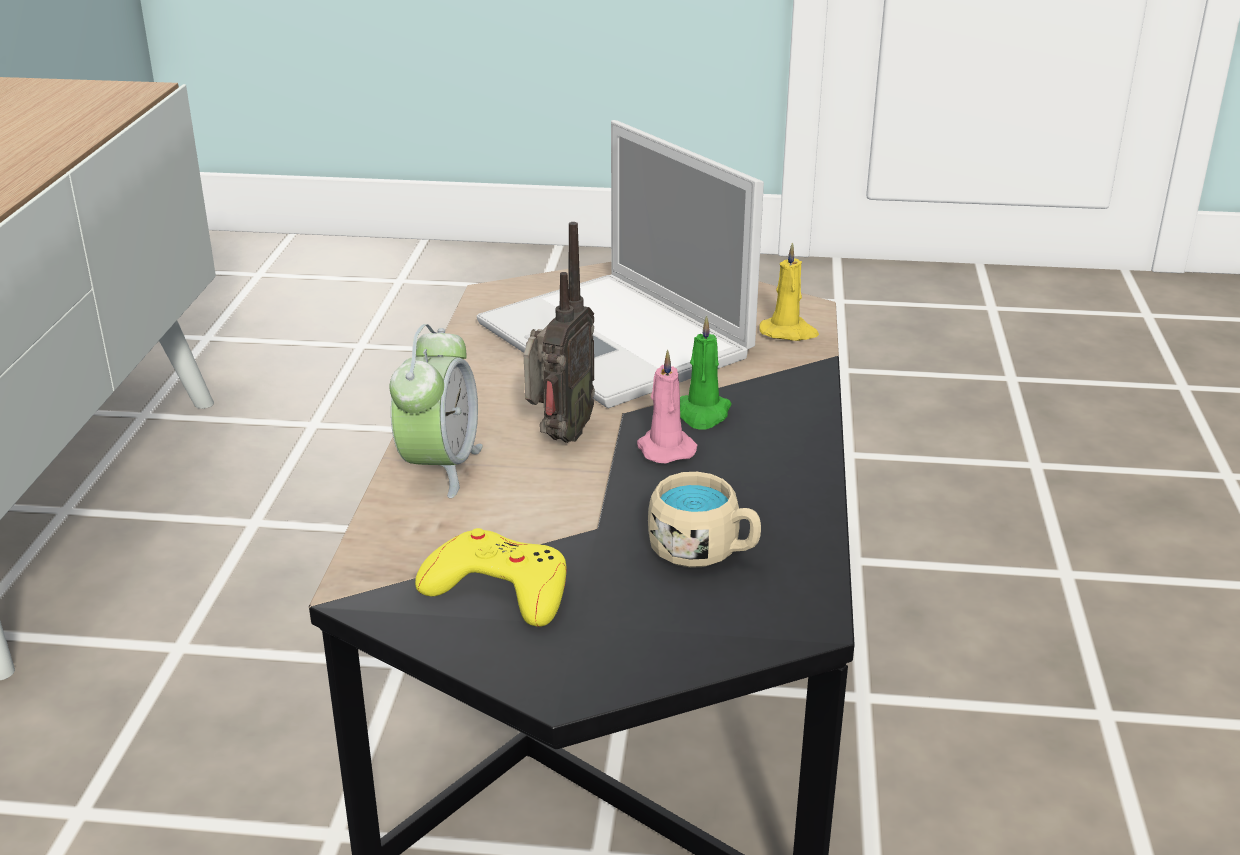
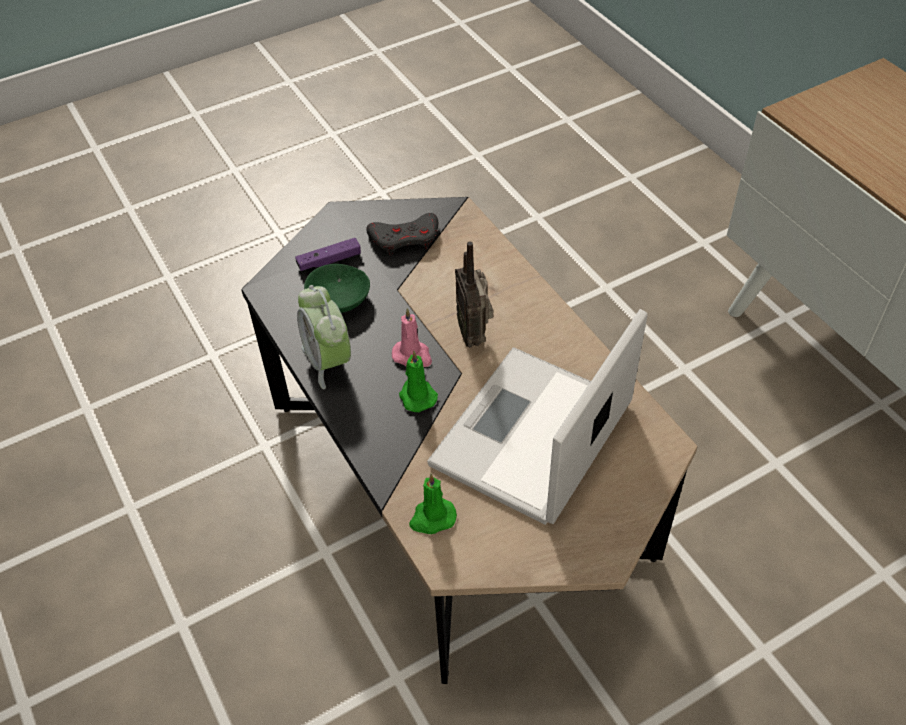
camera: 145 degrees right, 20 degrees up
alarm clock [390,324,483,498] -> alarm clock moved to [297,285,351,389]
yellow game controller [415,528,567,627] -> grey game controller [366,213,438,256]
laptop [477,120,764,408] -> laptop turned 75 degrees counterclockwise [427,309,648,525]
beige mug [648,472,761,568] -> green bowl [304,264,370,313]
yellow candle [759,243,819,341] -> green candle [409,474,457,534]
none -> purple game controller [295,238,361,271]

